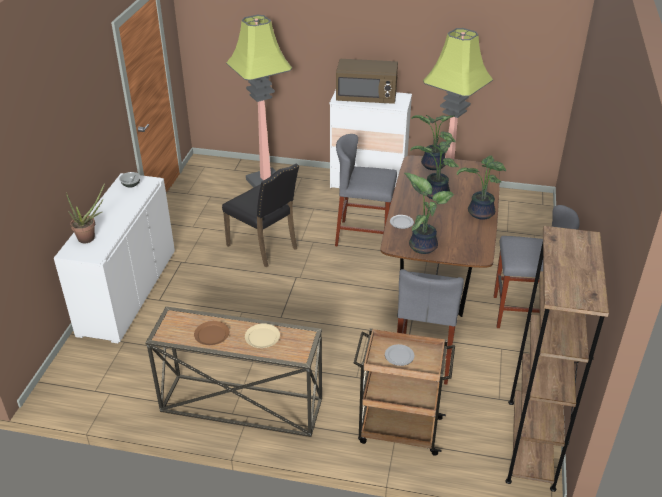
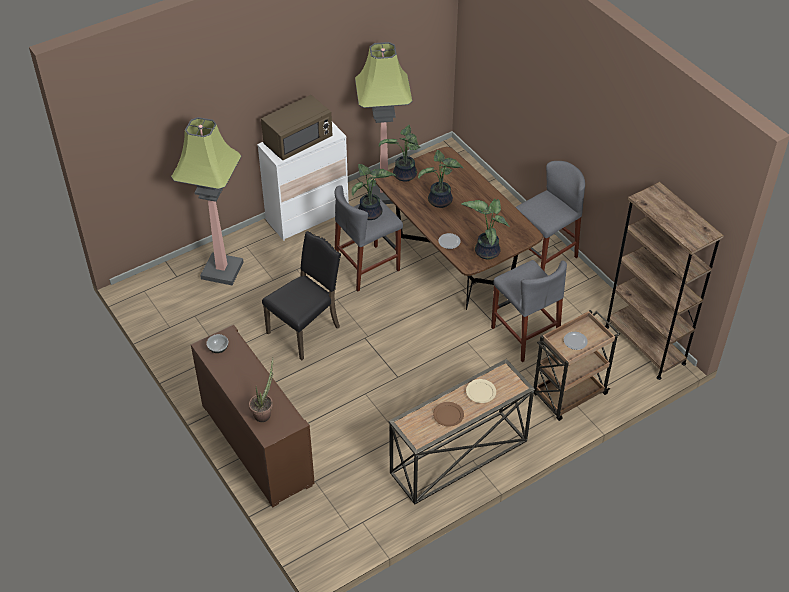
camera: 45 degrees left, 10 degrees up
white cabinet [54,173,175,343] -> brown cabinet [191,325,315,508]
black chair [222,164,299,267] -> black chair turned 45 degrees counterclockwise [262,231,341,361]
potted plant [457,155,506,220] -> potted plant moved to [352,164,396,220]

